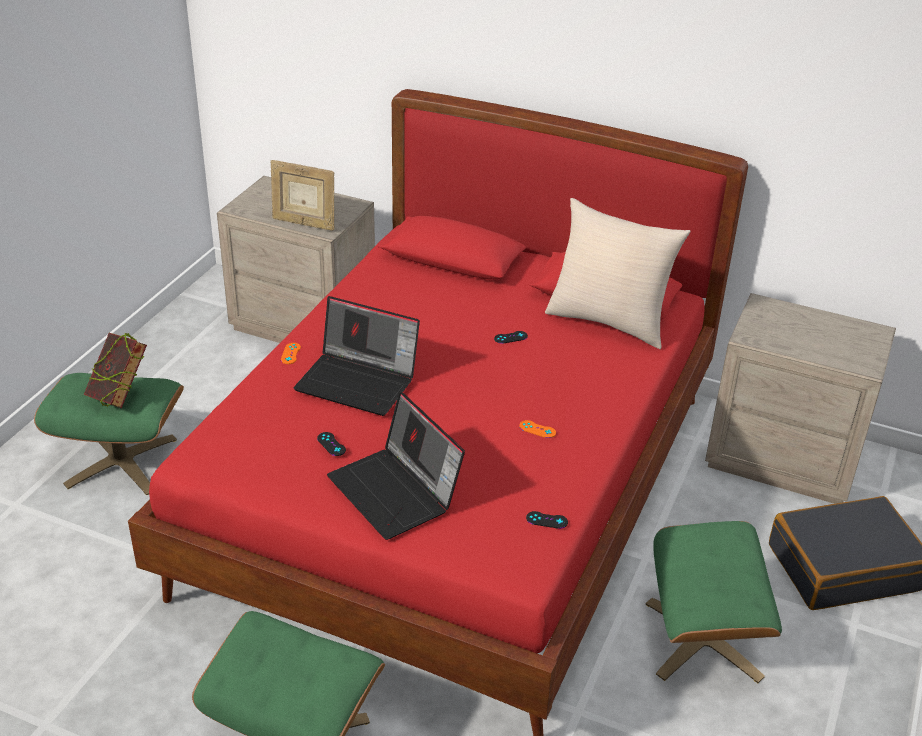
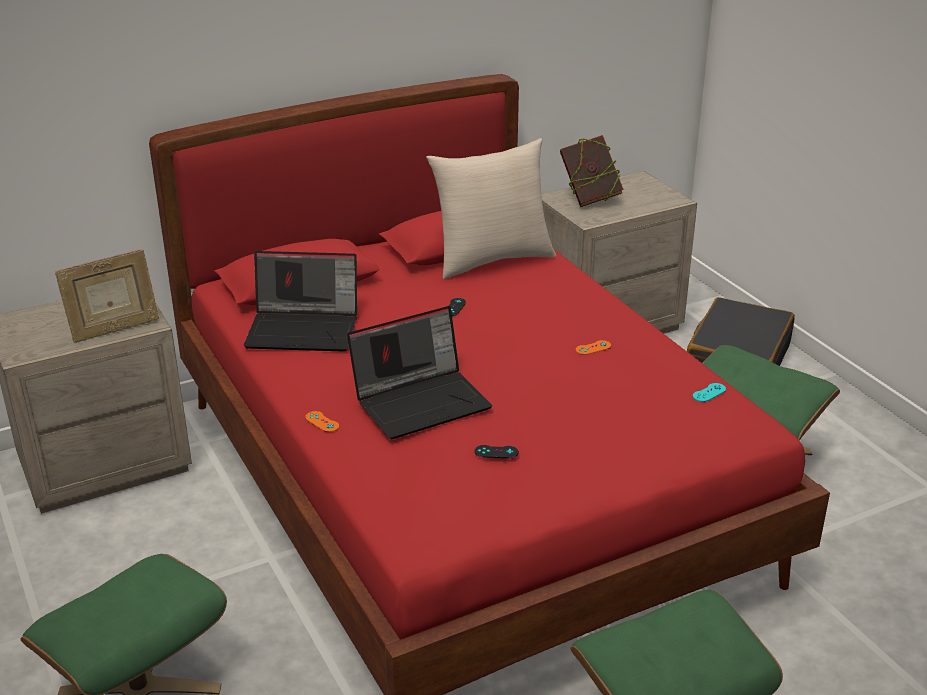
camera: 50 degrees left, 5 degrees down
book [84,333,147,408] -> book moved to [560,135,623,207]
laptop [327,391,465,540] -> laptop moved to [244,251,357,352]
black game controller [526,511,568,529] -> turquoise game controller [693,383,726,402]

